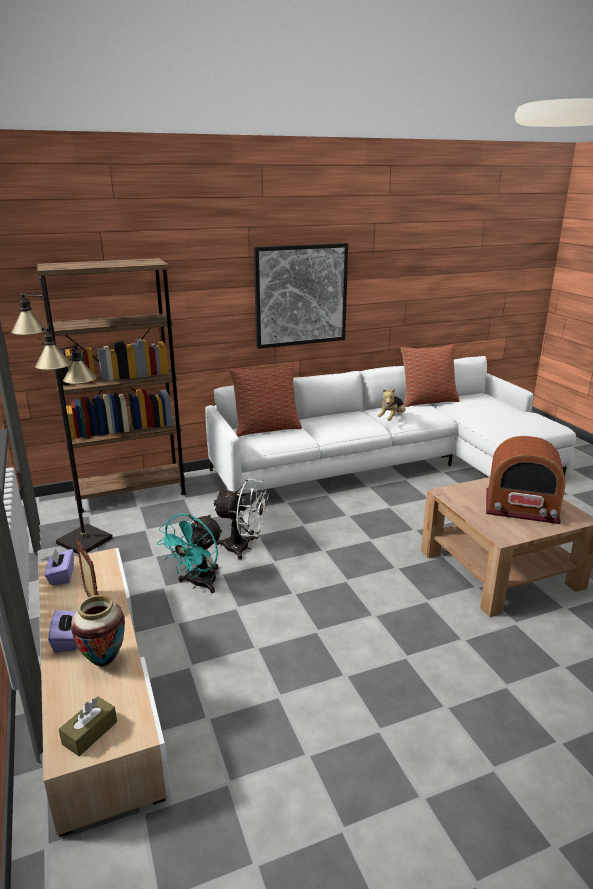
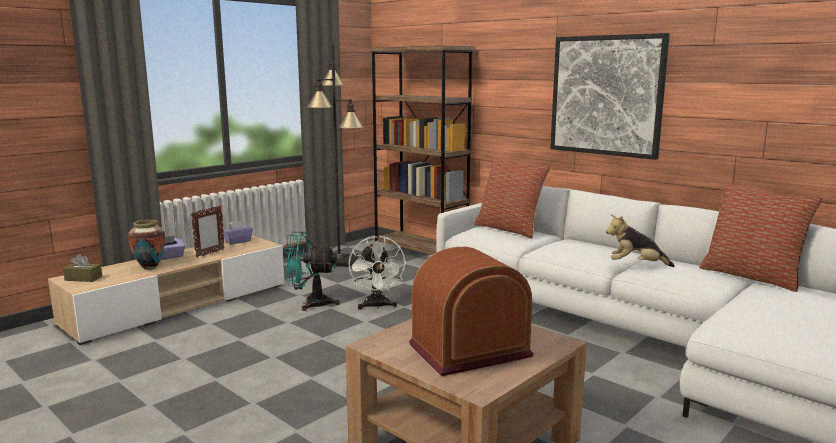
camera: 65 degrees right, 10 degrees down
radio [486,436,566,524] -> radio turned 75 degrees clockwise [409,247,533,376]

